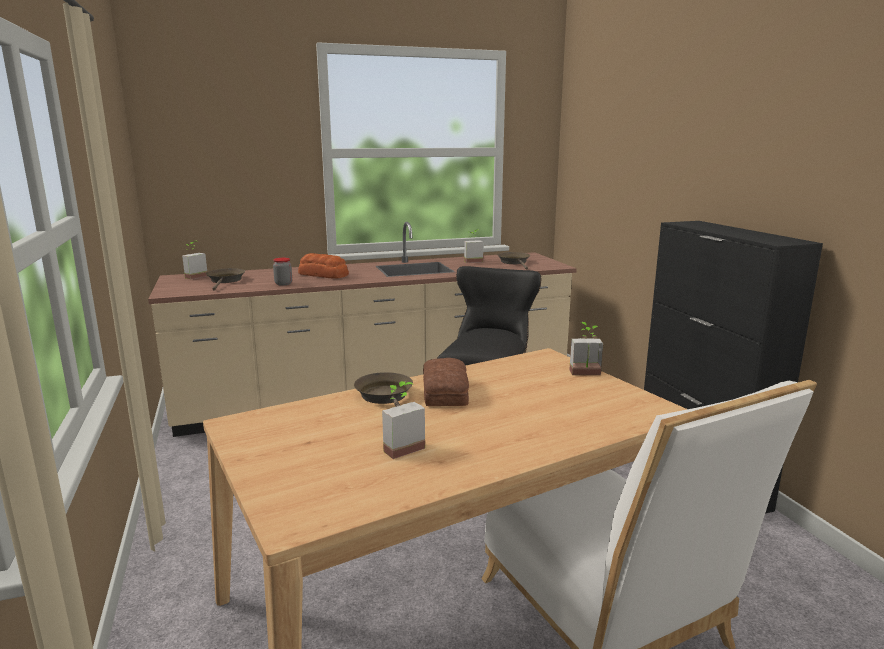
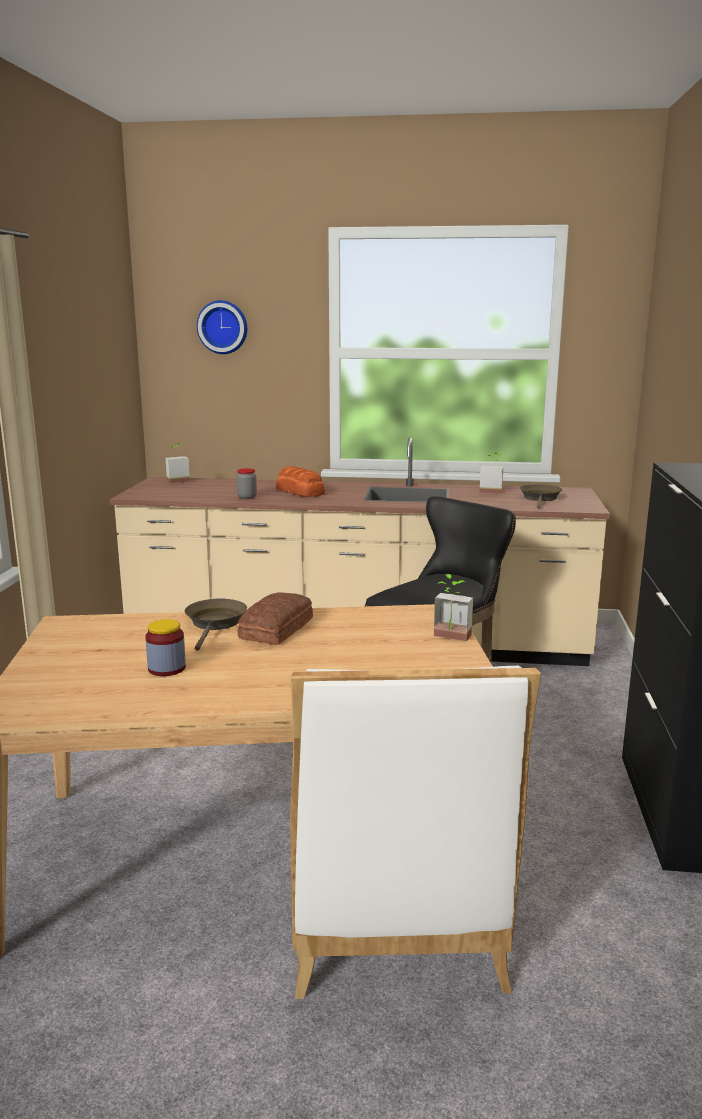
camera: 25 degrees right, 0 degrees up
brown frying pan [206,268,245,290] -> none
potted plant [382,381,425,459] -> jar [145,619,186,676]
none -> wall clock [197,300,247,354]

